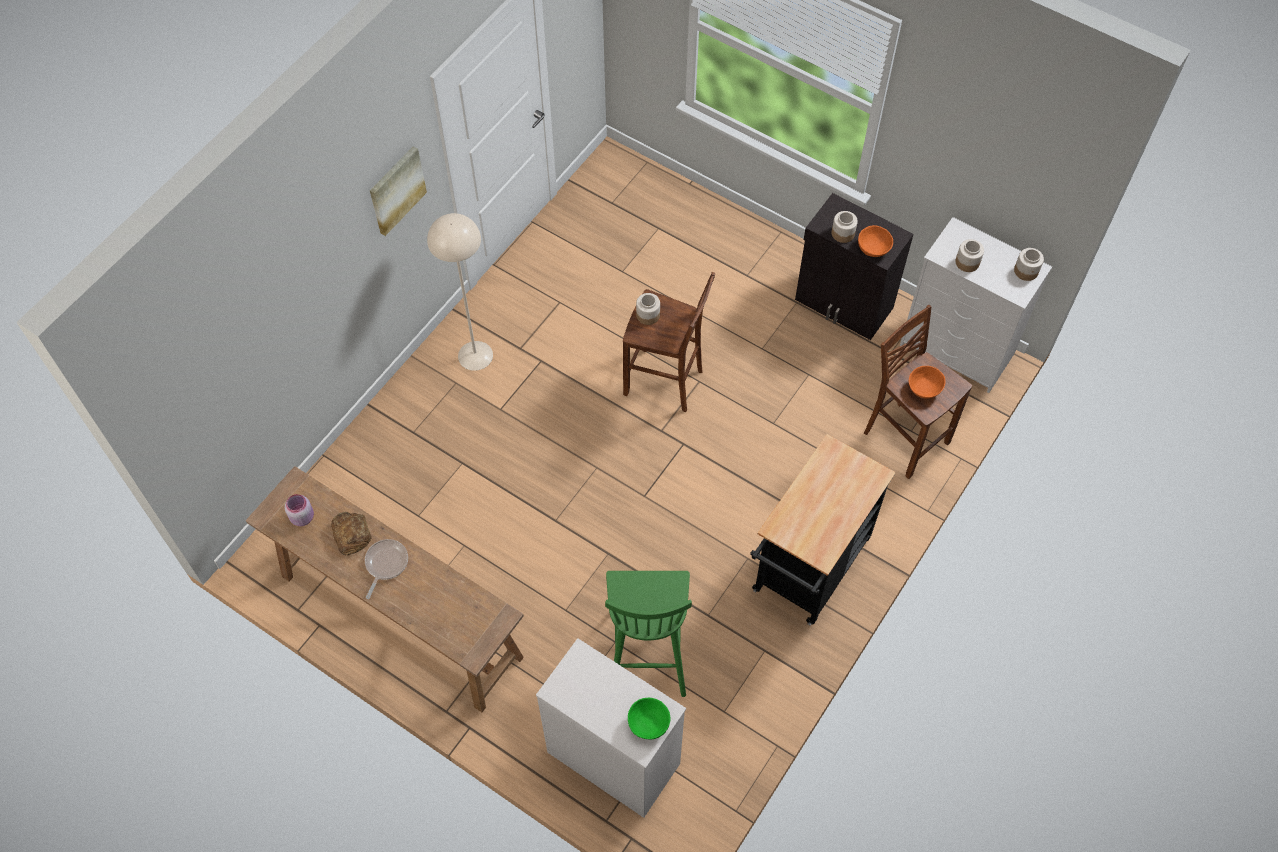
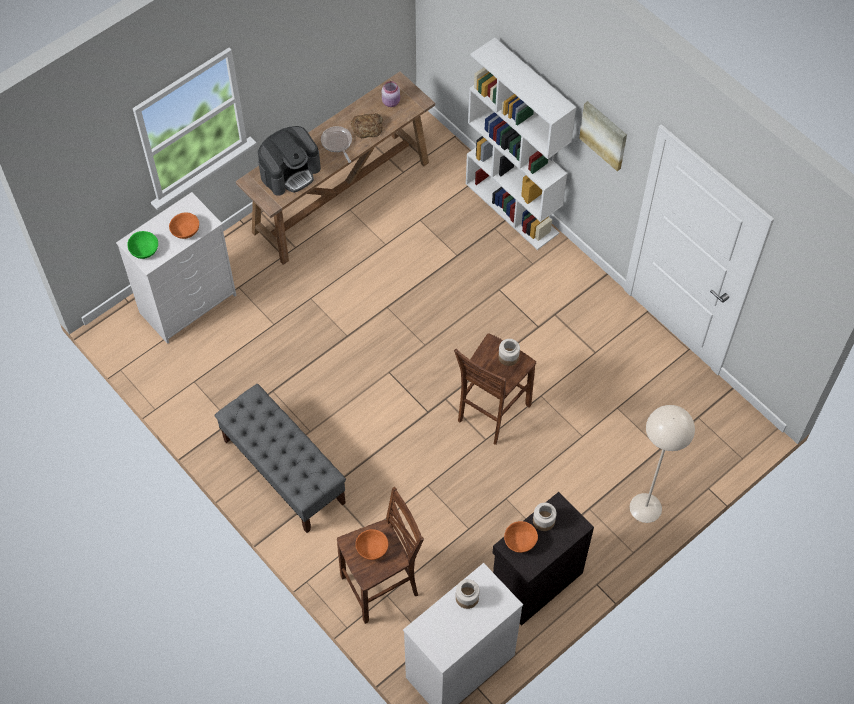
camera: 105 degrees right, 0 degrees up
frying pan [365,539,408,599] -> frying pan turned 150 degrees counterclockwise [321,126,352,163]
beige floor lamp [427,213,493,371] -> beige floor lamp moved to [630,405,695,523]
green stool [605,571,692,697] -> none
black cart [750,434,896,625] -> grey bench [215,384,346,533]
jar [1014,248,1044,281] -> none
none -> orange bowl [169,213,199,239]
none -> coffee machine [258,126,321,196]
none -> white bookcase [466,38,576,250]

